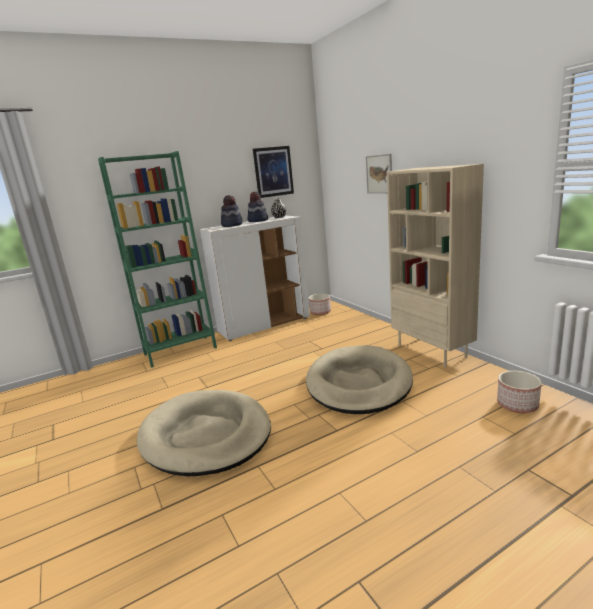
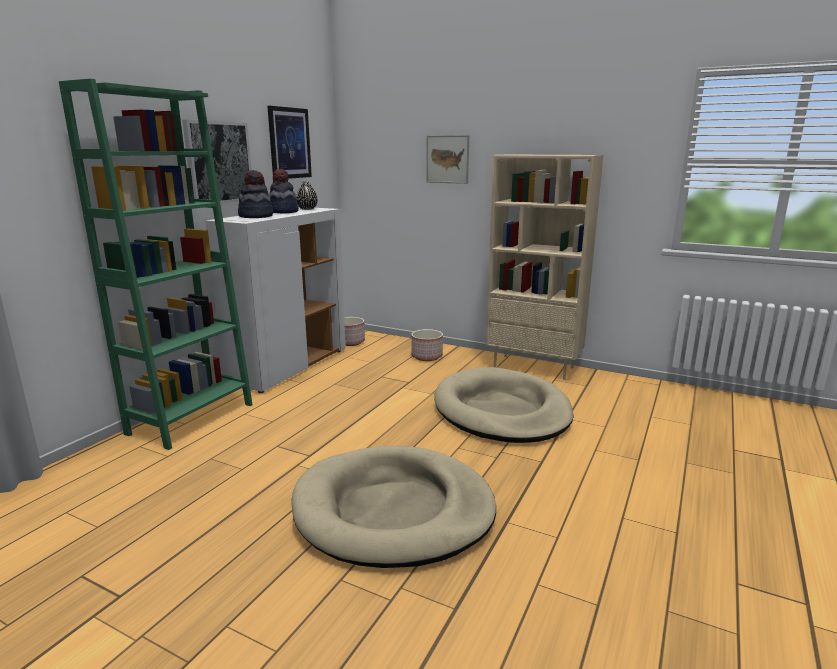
camera: 35 degrees left, 0 degrees up
planter [497,371,541,413] -> planter moved to [411,329,443,361]
none -> picture [182,120,251,203]

